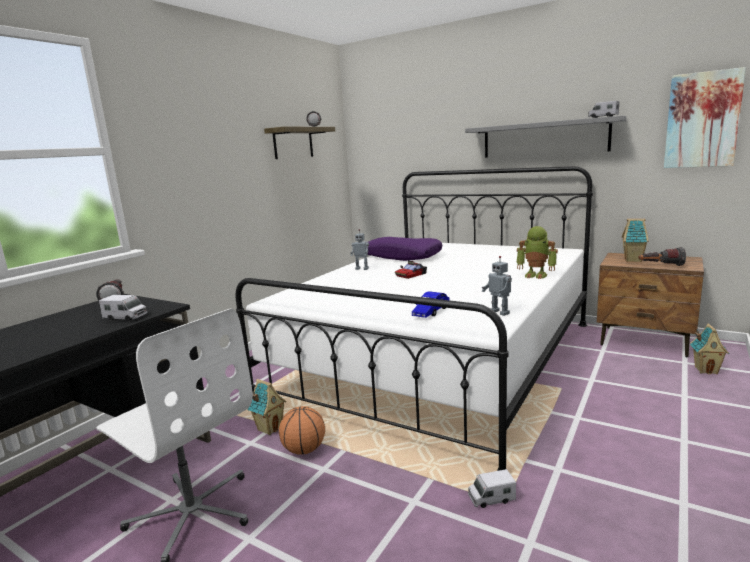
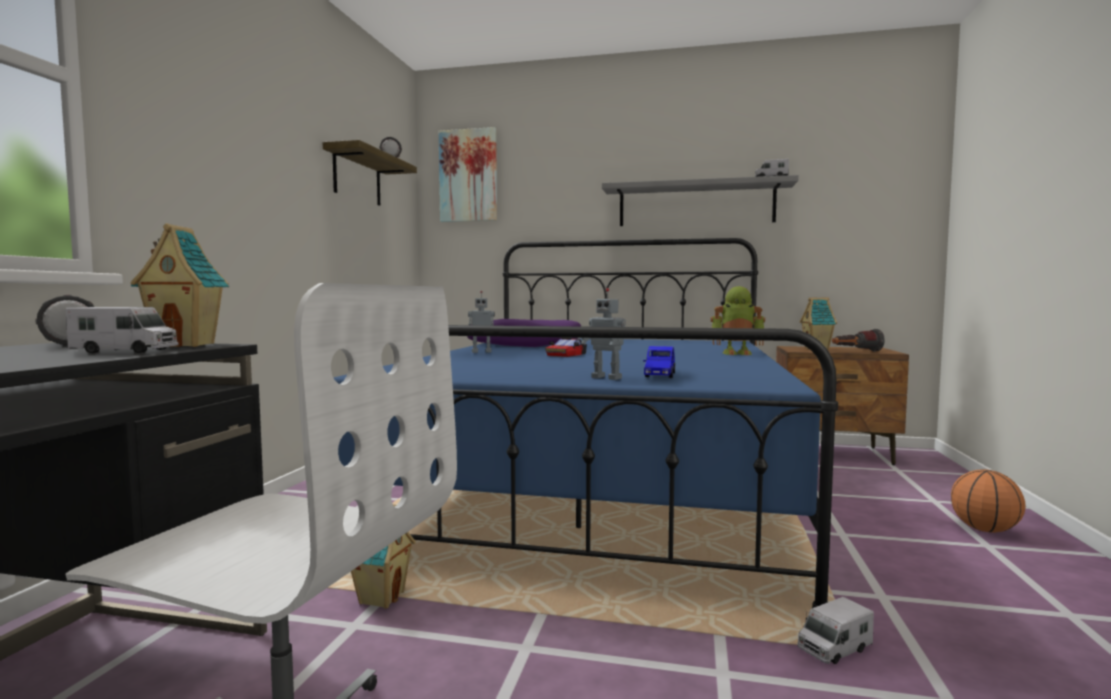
camera: 20 degrees left, 10 degrees down
white bed [235,166,593,471] -> blue bed [333,238,838,612]
basketball [279,406,325,455] -> basketball moved to [951,469,1026,533]
toy robot [482,256,512,316] -> toy robot moved to [581,288,626,380]
picture [664,67,746,168] -> picture moved to [439,127,497,222]
toy house [690,324,729,374] -> toy house moved to [130,223,230,347]

